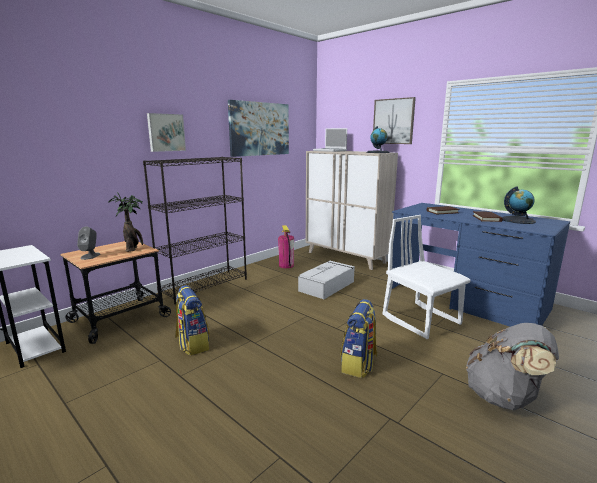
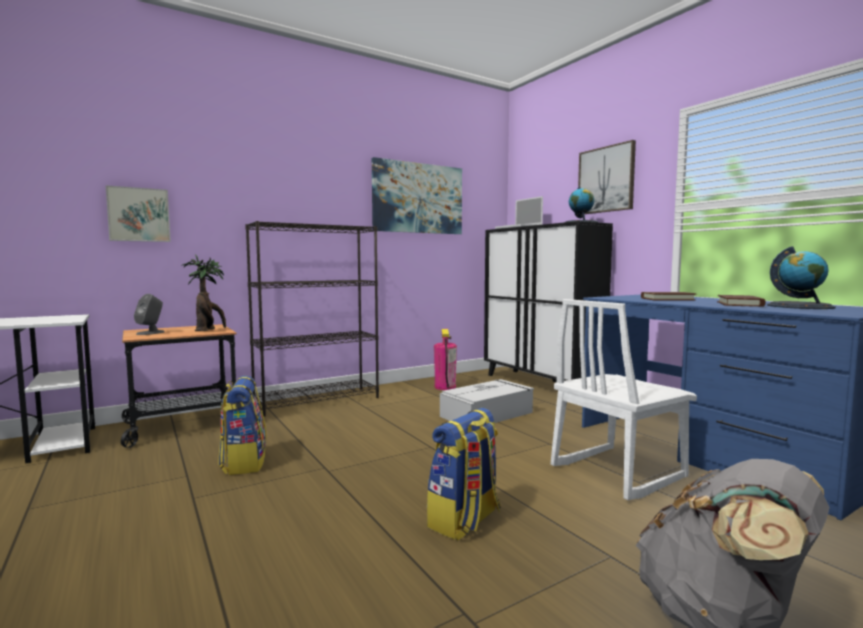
camera: 15 degrees right, 10 degrees down
picture [147,113,186,152] -> picture moved to [106,185,171,242]
beige cabinet [306,151,398,270] -> black cabinet [484,221,613,382]
white chair [382,215,471,339] -> white chair turned 105 degrees counterclockwise [551,299,697,500]

